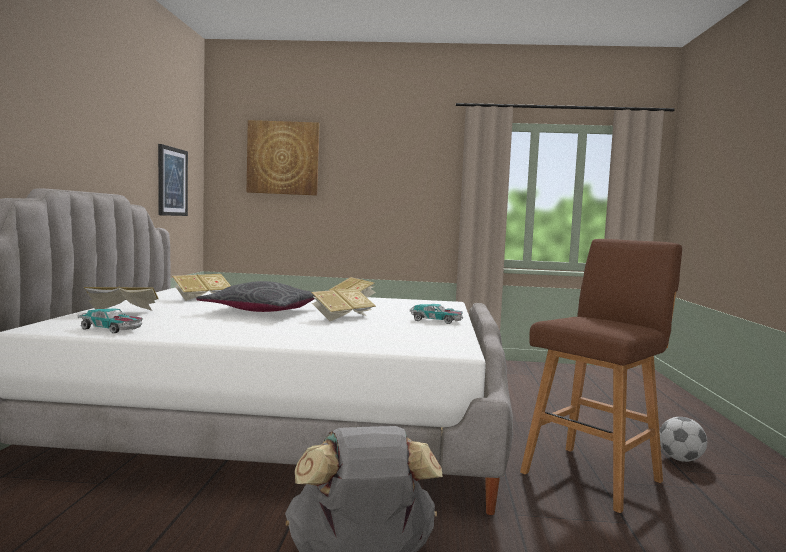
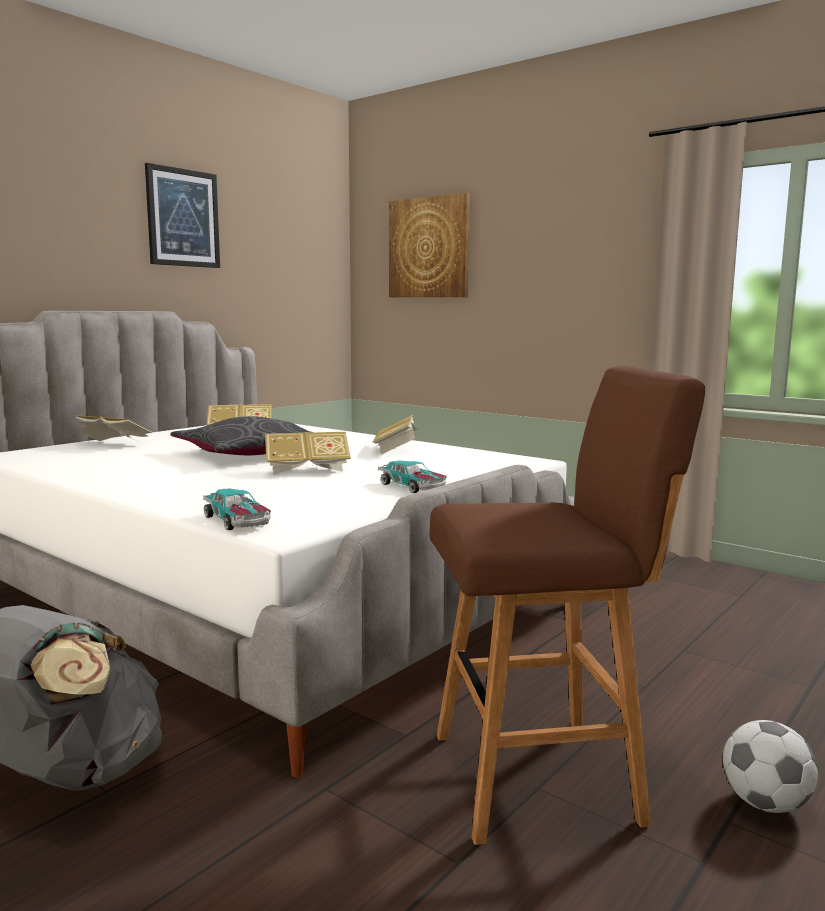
camera: 35 degrees right, 5 degrees up
toy car [78,308,143,333] -> toy car moved to [203,488,271,530]
picture [158,144,188,216] -> picture moved to [145,163,220,268]

